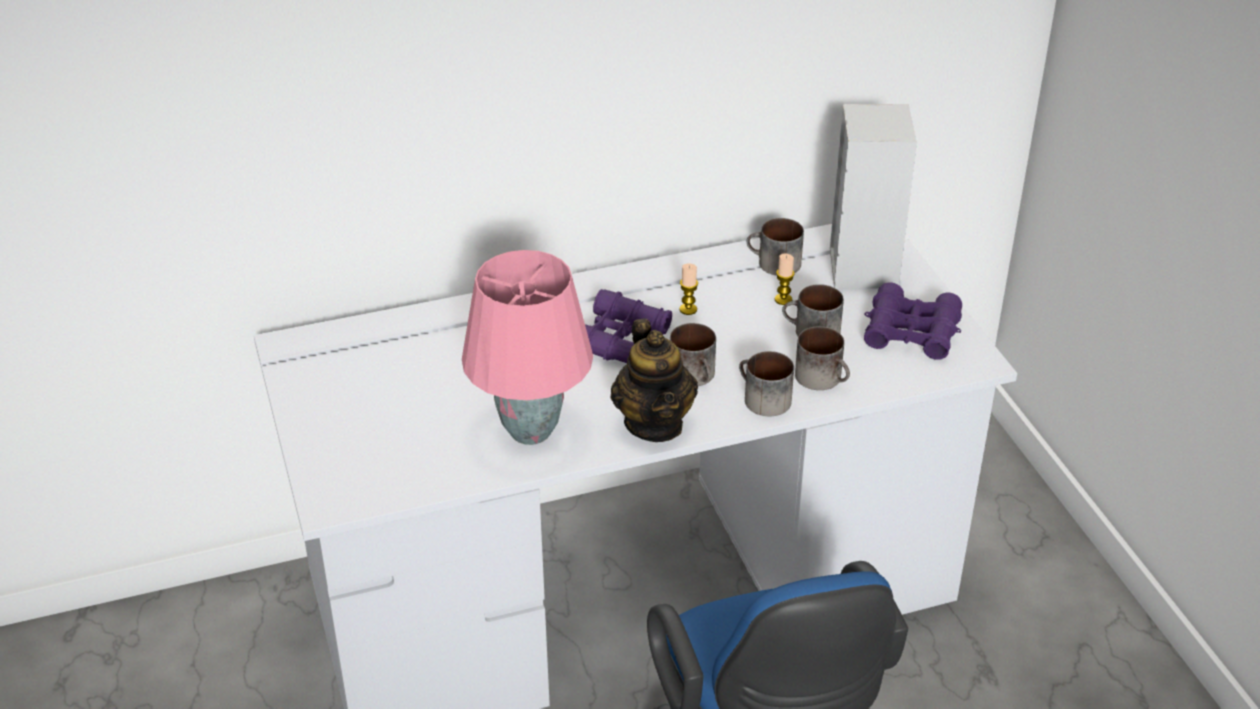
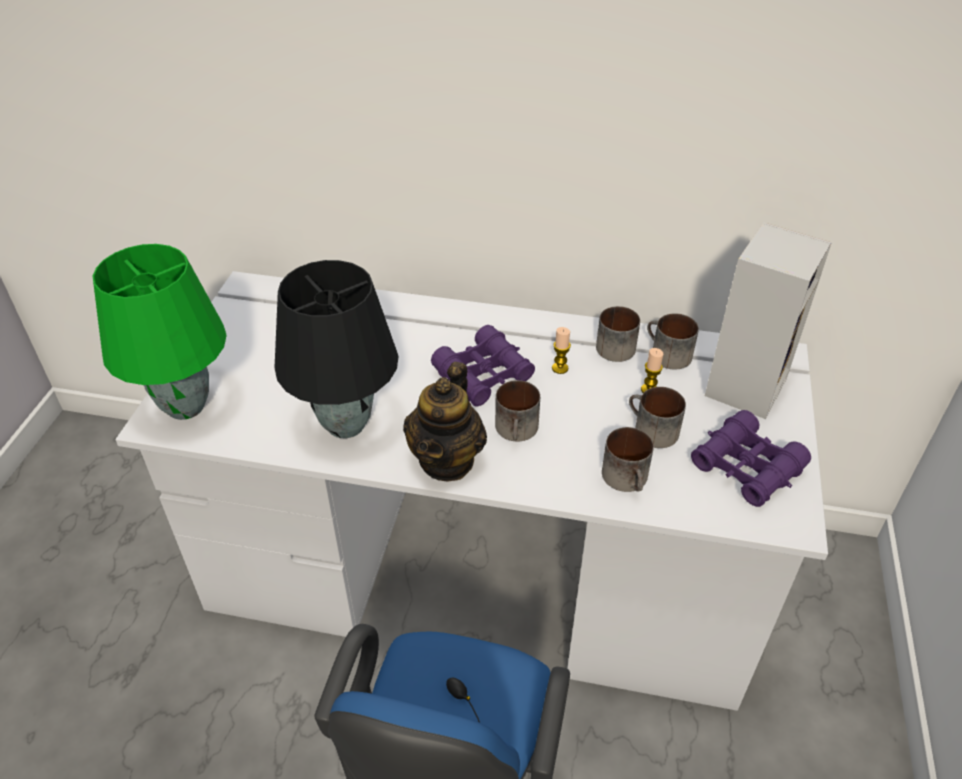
camera: 30 degrees right, 5 degrees up
pink table lamp [462,250,593,445] -> black table lamp [275,260,399,438]
mug [739,351,794,416] -> mug moved to [596,306,640,362]
none -> green table lamp [93,244,227,420]

